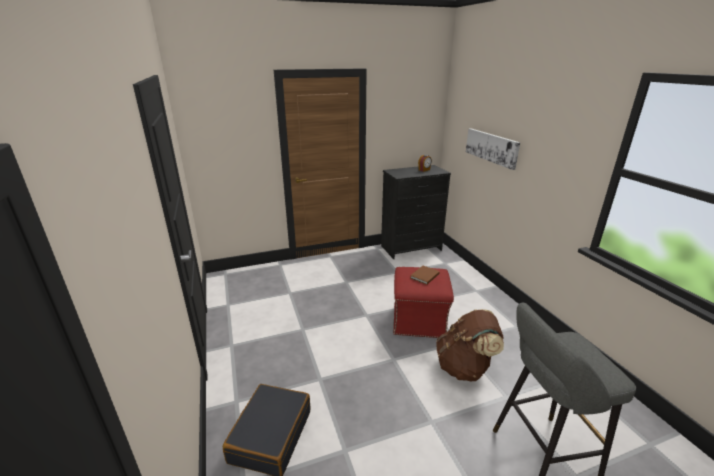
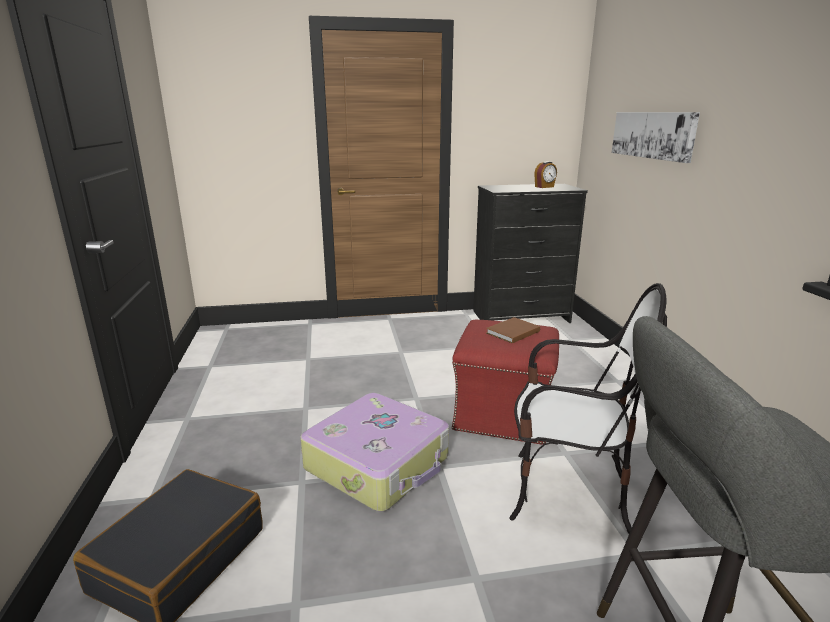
camera: 10 degrees right, 5 degrees down
brown backpack [436,309,504,381] -> chair [509,283,667,533]
none -> suitcase [300,393,449,512]

